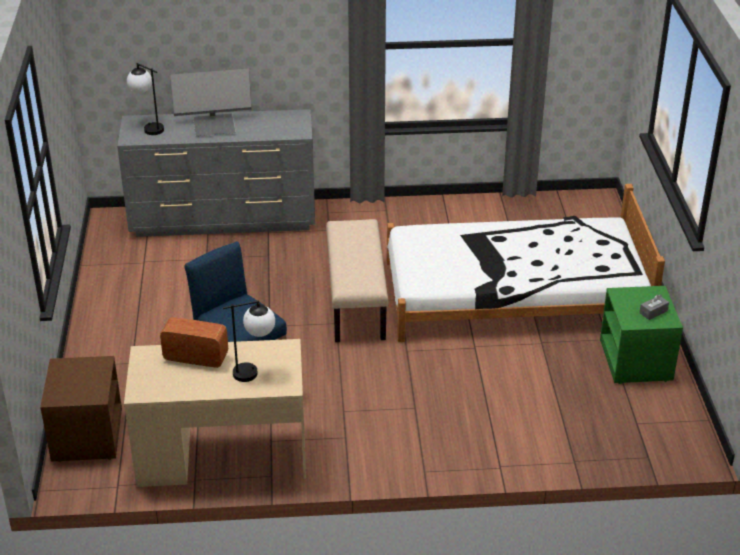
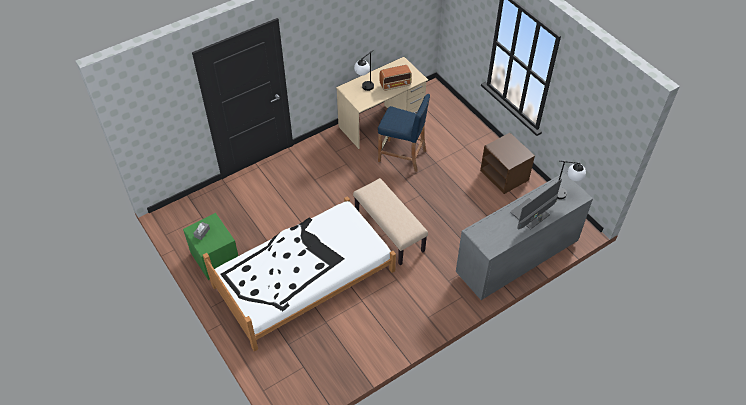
camera: 150 degrees right, 15 degrees up
brown nightstand [40,356,122,462] -> brown nightstand moved to [480,133,535,194]

